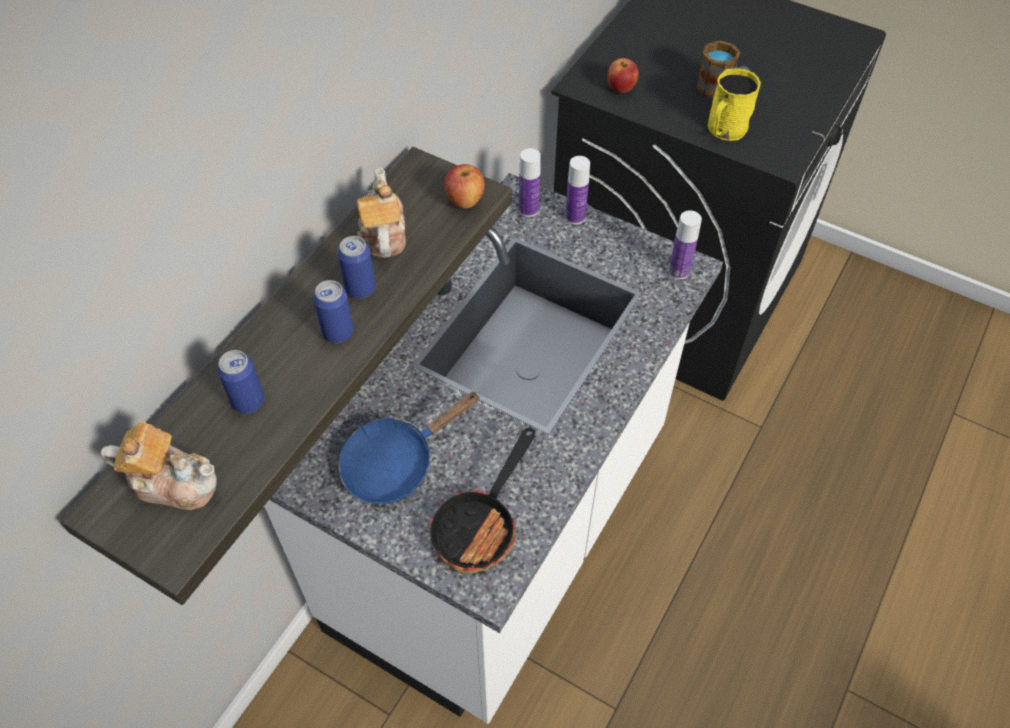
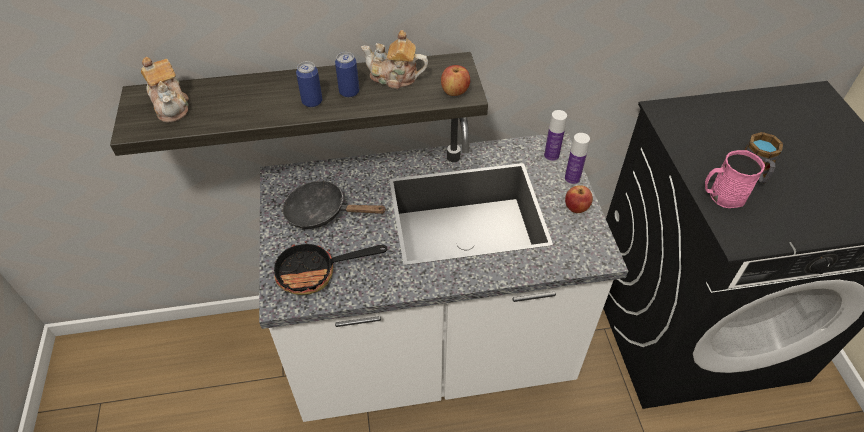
camera: 50 degrees right, 5 degrees down
can [217,350,265,414] -> none
blue frying pan [338,392,480,504] -> black frying pan [282,180,387,229]
teapot [357,167,406,258] -> teapot turned 120 degrees counterclockwise [361,30,428,89]
apple [607,58,639,93] -> apple moved to [565,185,593,213]
bottle [669,210,702,279] -> none
yellow mug [708,68,761,141] -> pink mug [705,150,765,208]

